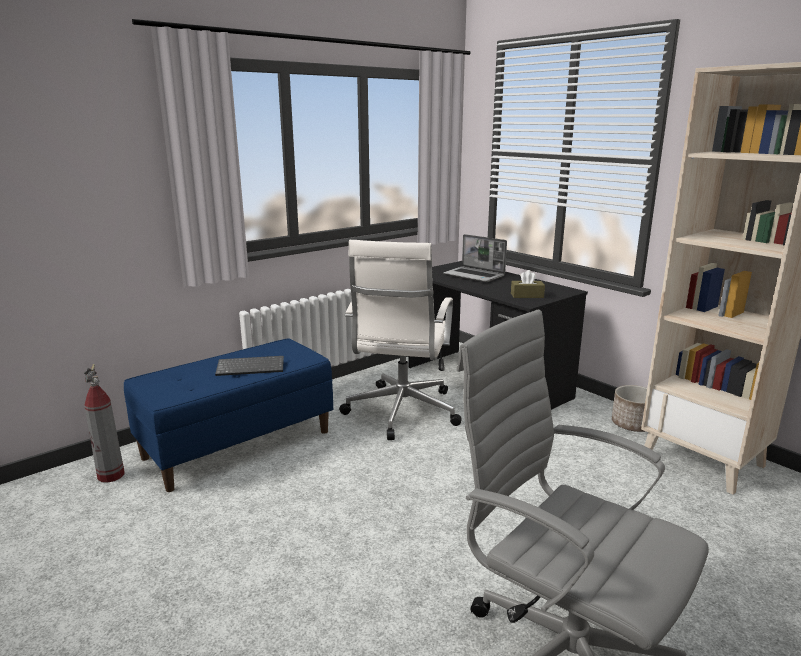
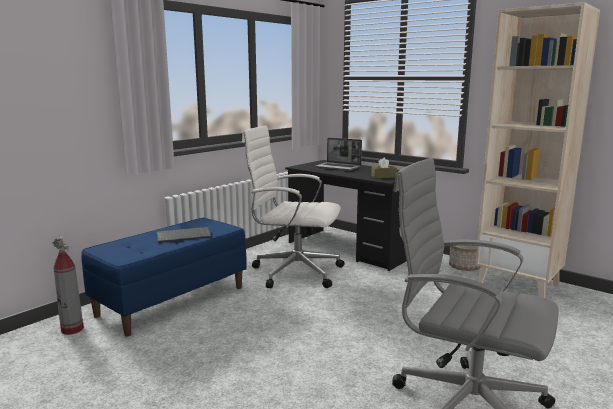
camera: 10 degrees left, 5 degrees down
white office chair [339,240,462,440] -> white office chair turned 105 degrees clockwise [242,125,345,288]

